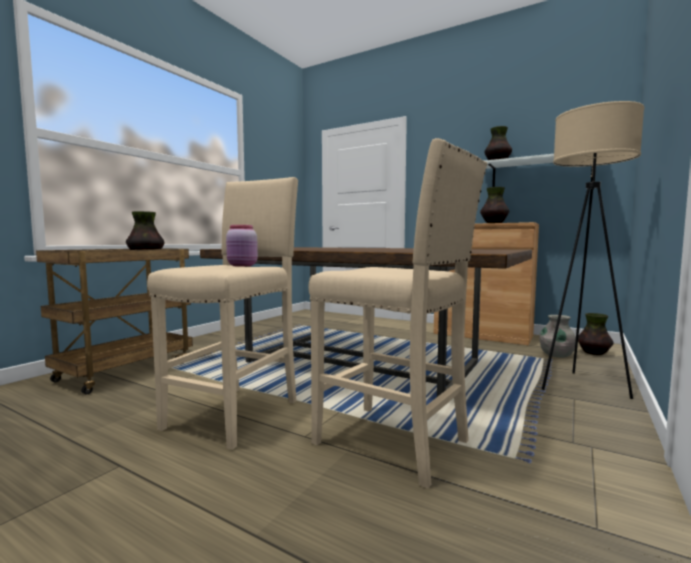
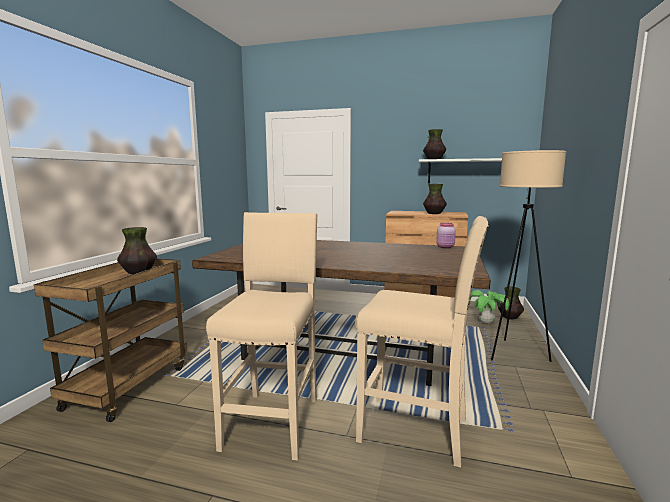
camera: 15 degrees left, 5 degrees up
pink jar [226,225,258,266] -> pink jar moved to [436,223,456,248]
grey vase [540,315,576,358] -> potted plant [470,290,509,324]

